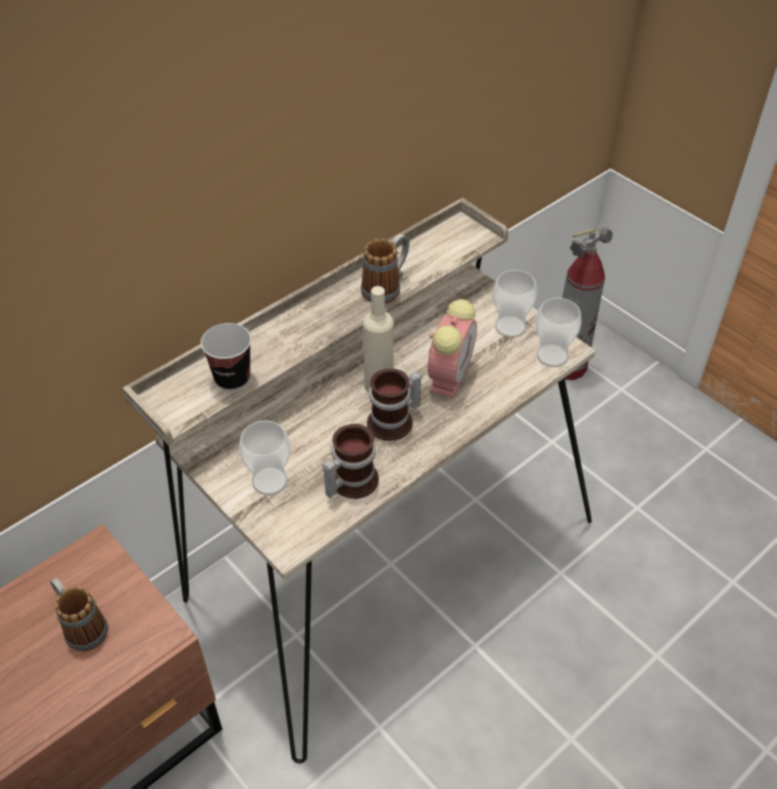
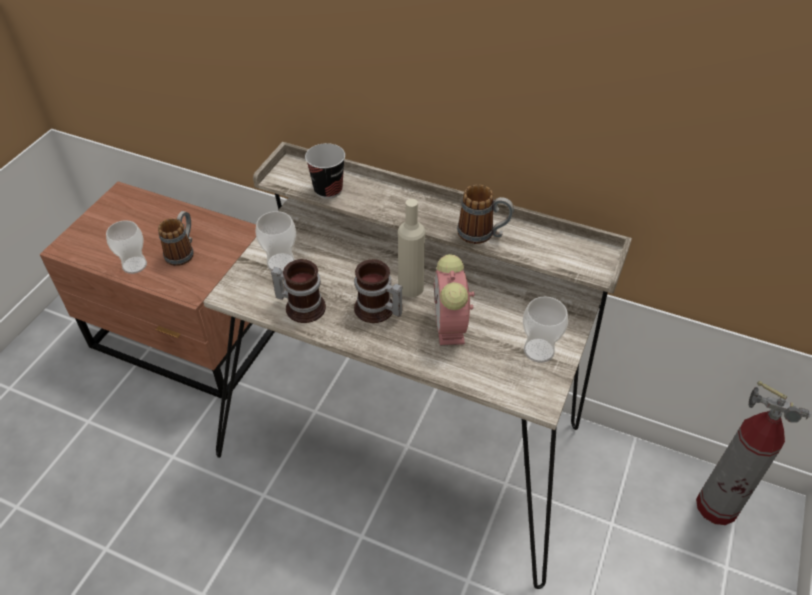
camera: 65 degrees right, 0 degrees up
alarm clock [428,299,477,398] -> alarm clock turned 90 degrees clockwise [434,254,475,345]
cup [536,298,582,367] -> cup moved to [106,220,147,274]

